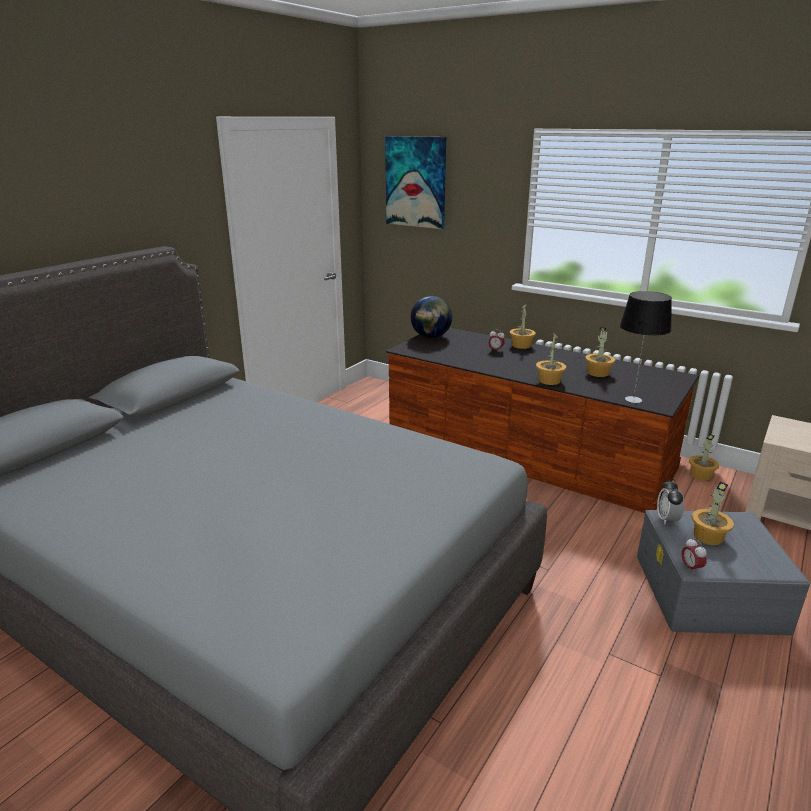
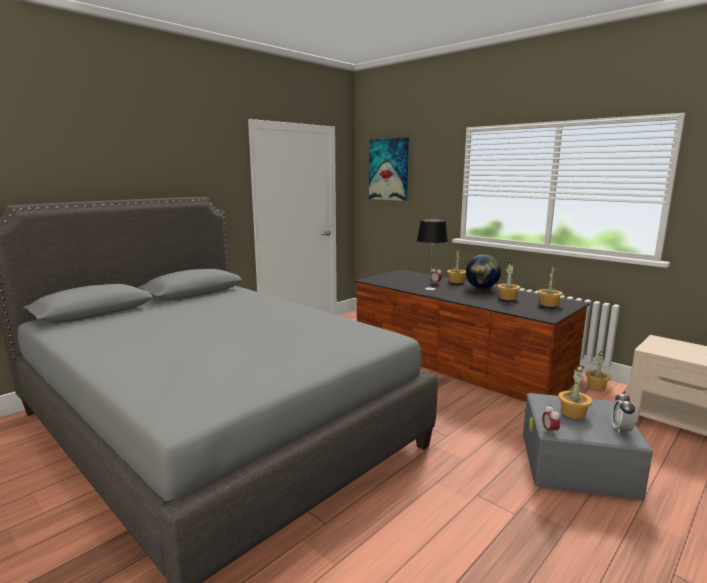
camera: 10 degrees right, 10 degrees down
globe [411,296,452,338] -> globe moved to [466,254,501,289]
potted plant [536,333,566,385] -> potted plant moved to [538,266,563,307]
table lamp [620,291,672,403] -> table lamp moved to [417,219,448,290]
alarm clock [657,479,684,525] -> alarm clock moved to [612,391,637,433]

